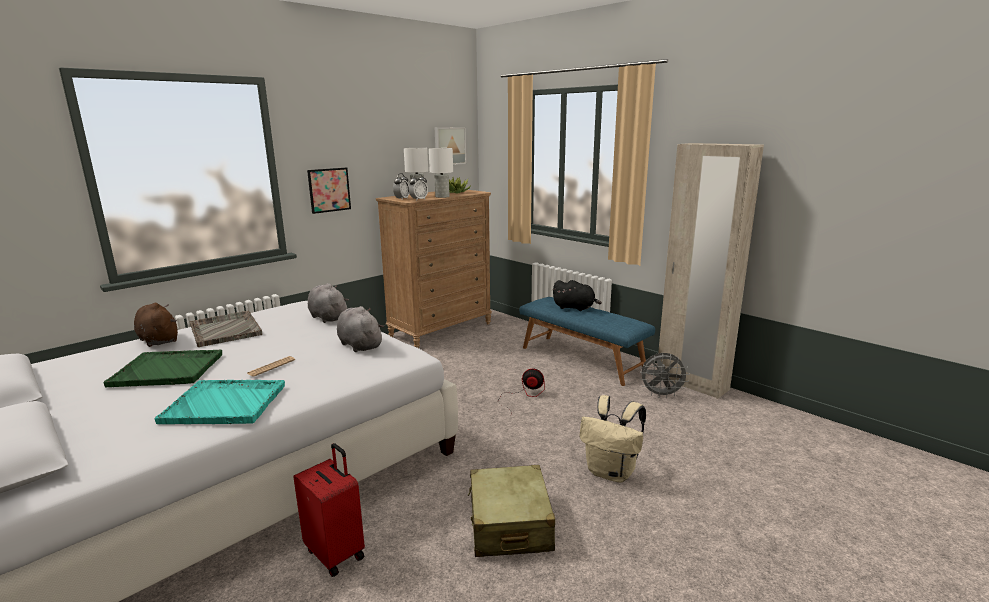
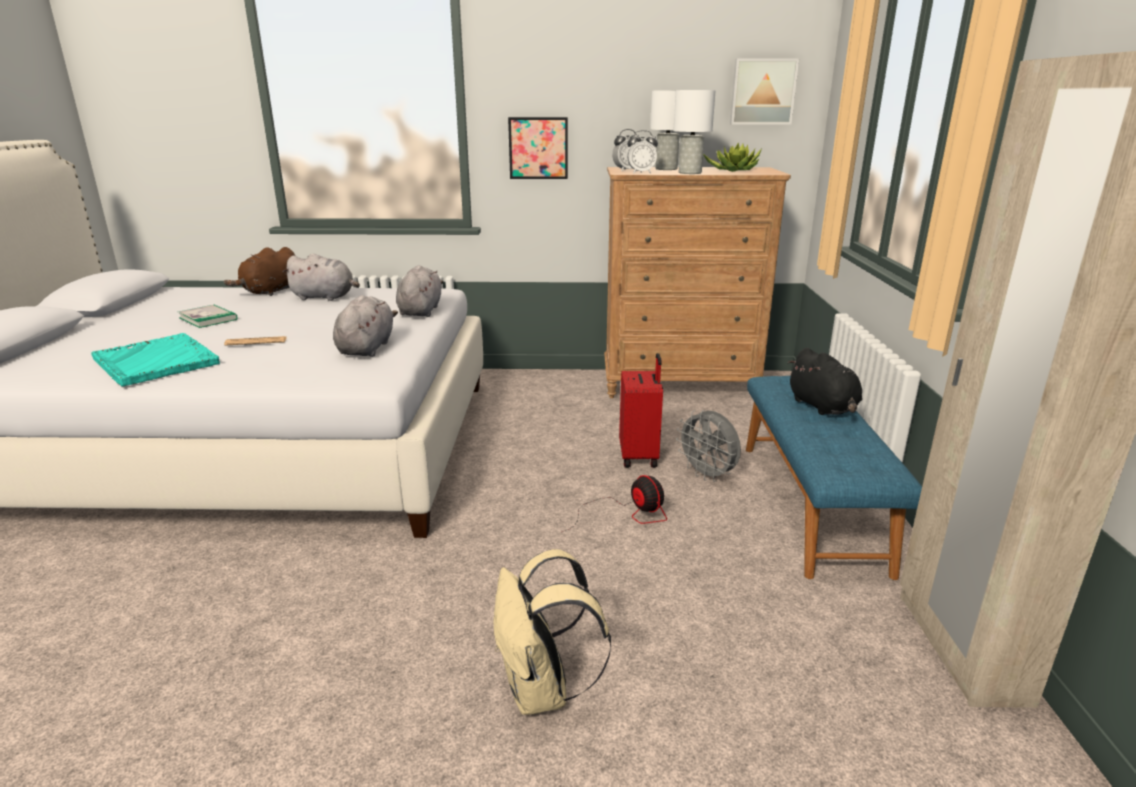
camera: 45 degrees right, 5 degrees up
green tray [103,349,222,387] -> book [178,305,238,328]
brown plush toy [134,303,178,347] -> brown plush toy turned 150 degrees counterclockwise [224,247,295,296]
grey tray [190,311,262,347] -> grey plush toy [283,253,360,301]
red suitcase [293,443,365,577] -> red suitcase moved to [619,353,663,468]
beige suitcase [468,465,555,557] -> none
grey fan [640,353,690,398] -> grey fan moved to [676,410,741,482]

